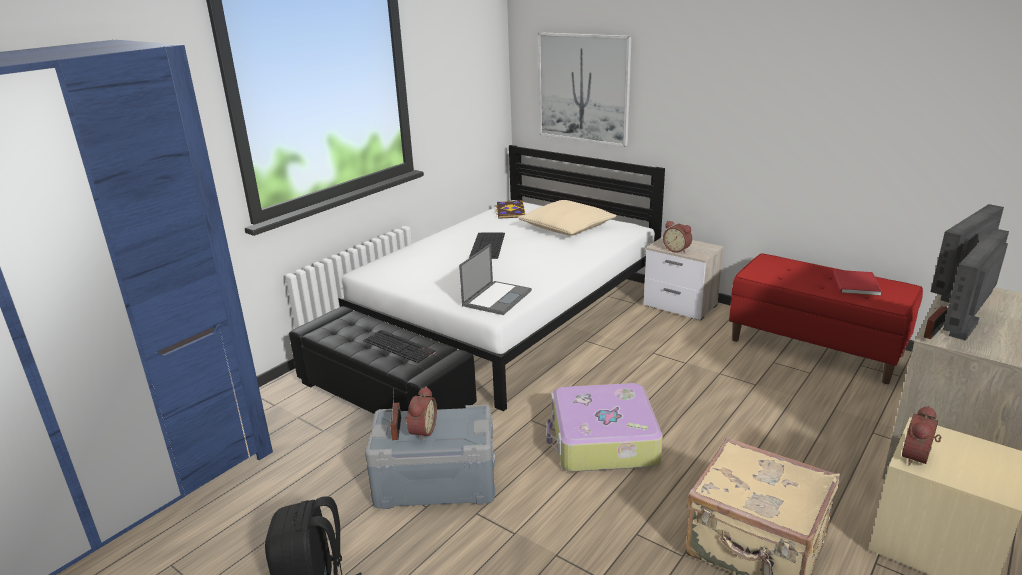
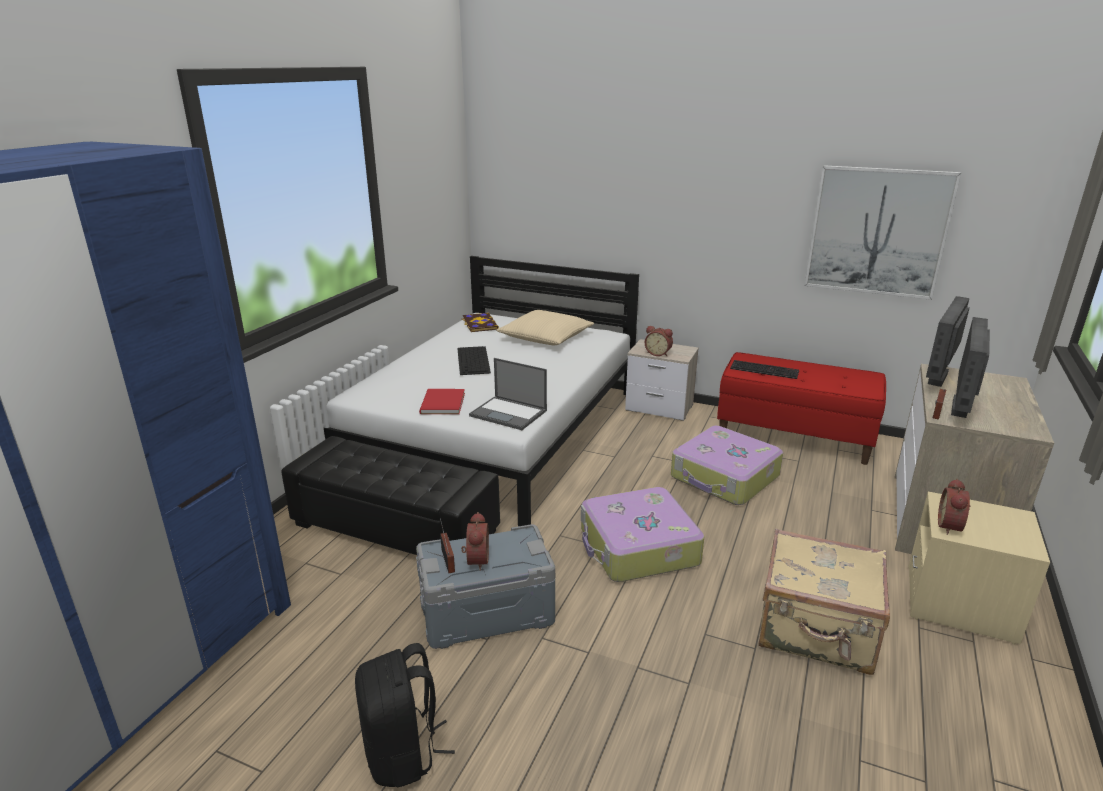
camera: 15 degrees left, 0 degrees up
keyboard [363,330,435,363] -> keyboard moved to [730,360,799,379]
laptop [459,244,532,315] -> laptop turned 105 degrees clockwise [469,358,547,430]
picture [538,32,632,147] -> picture moved to [804,165,961,300]
red book [833,270,882,296] -> red book moved to [419,389,465,414]
none -> suitcase [671,426,783,505]

